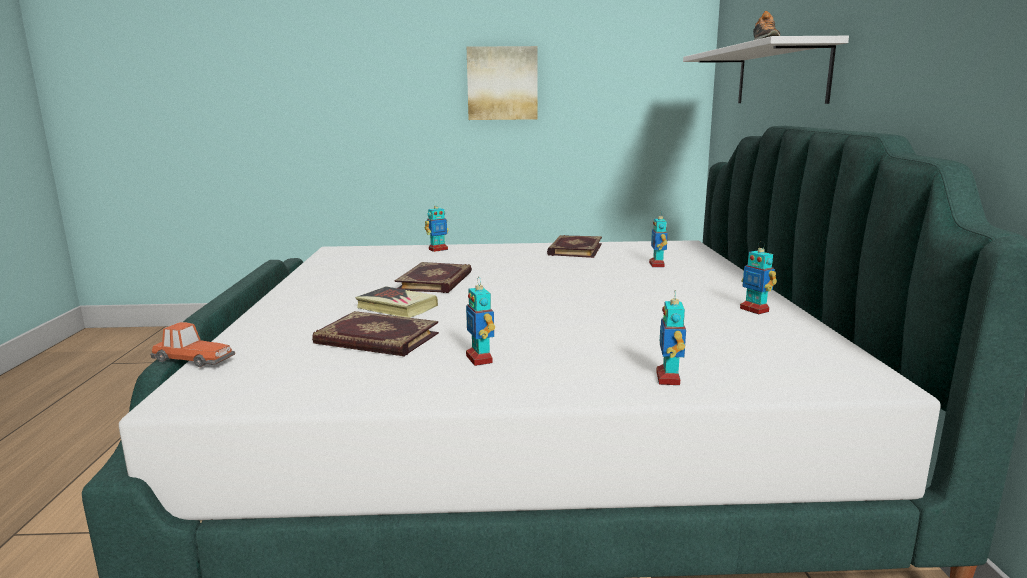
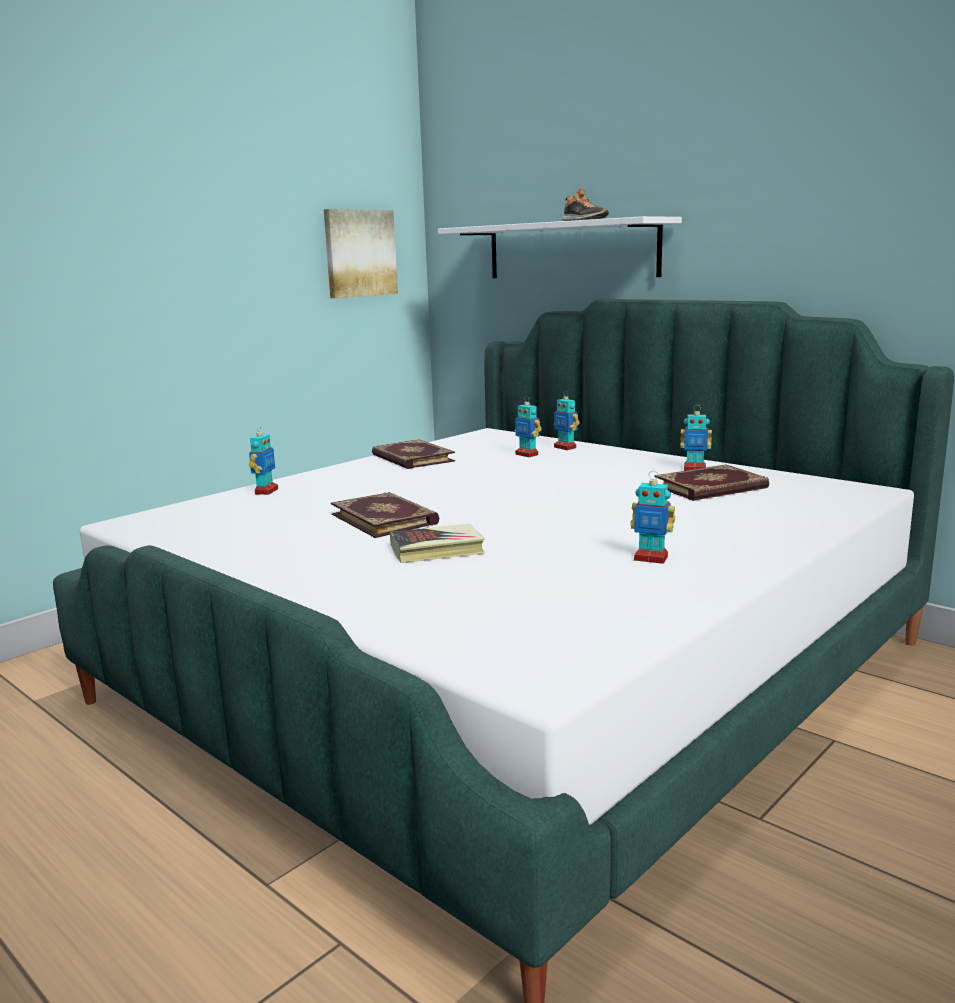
camera: 45 degrees left, 0 degrees up
toy car [150,322,236,367] -> none
book [312,311,439,356] -> book moved to [655,465,769,501]
picture [467,46,537,120] -> picture moved to [324,209,398,298]
toy robot [656,290,686,385] -> toy robot moved to [554,395,580,450]

